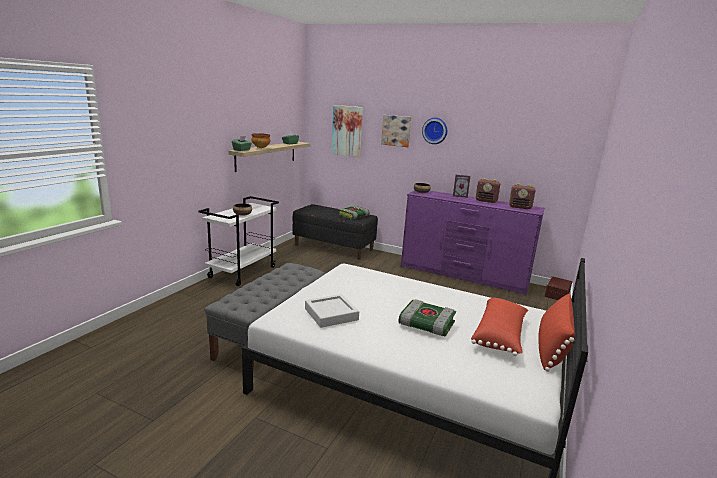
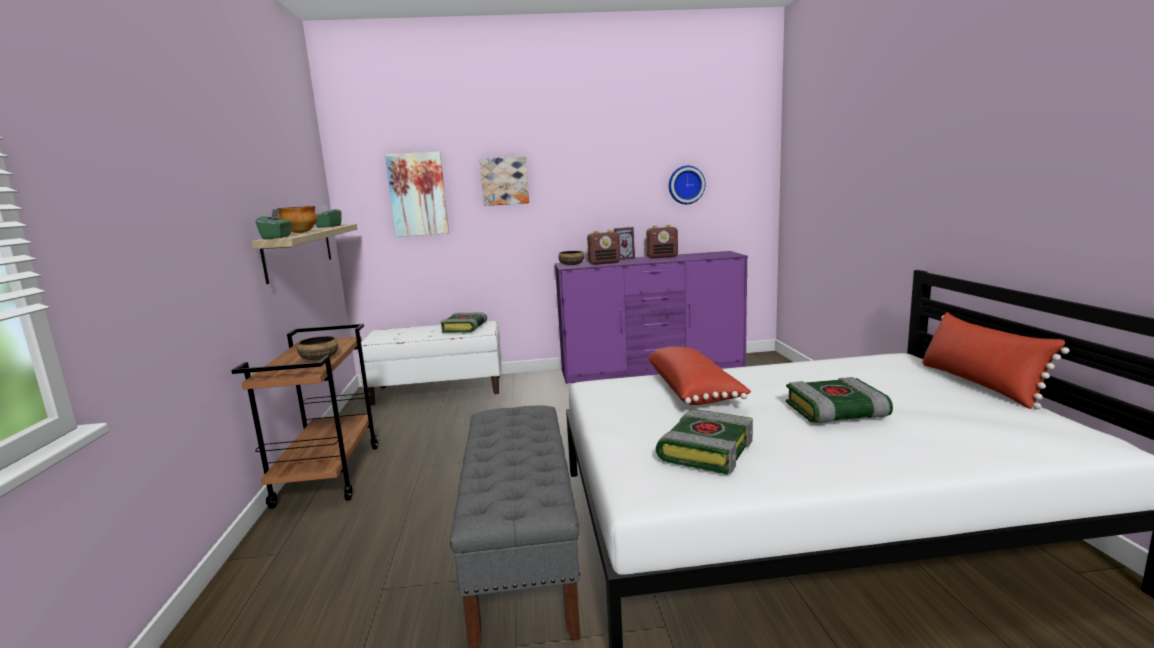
camera: 30 degrees left, 5 degrees down
white cart [198,196,279,286] -> brown cart [231,324,378,509]
black bench [292,204,378,260] -> white bench [357,321,501,405]
grey tray [305,294,359,328] -> book [656,409,753,475]
wall clock [422,118,447,144] -> wall clock moved to [669,166,706,204]
red pillow [471,298,528,356] -> red pillow moved to [648,347,751,405]
radio [509,184,535,209] -> radio moved to [587,230,620,265]
brown storage box [544,276,572,300] -> none

